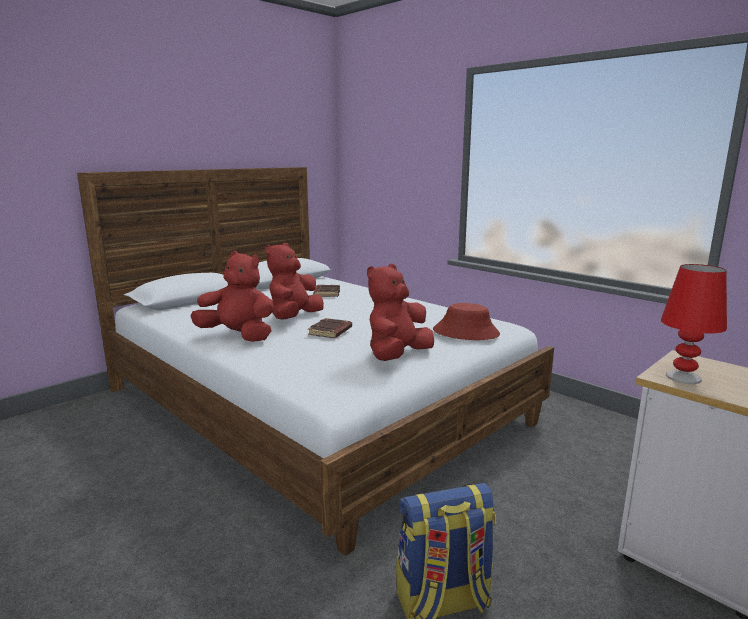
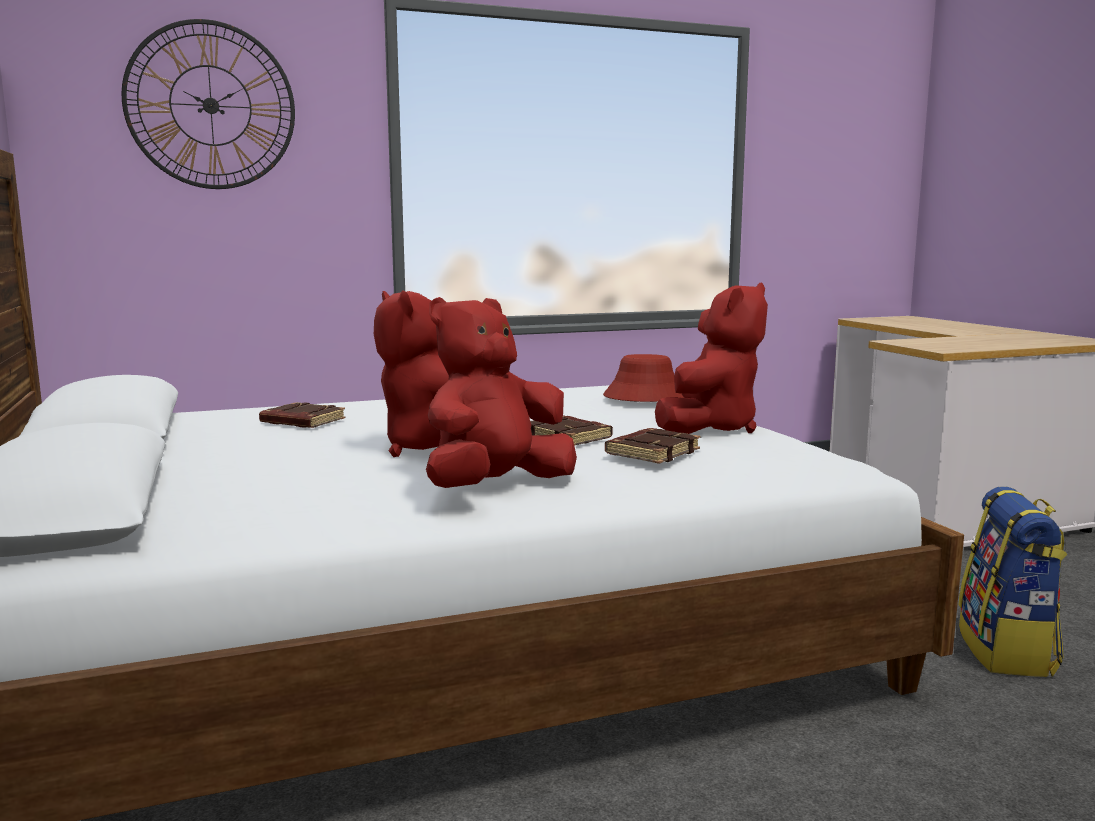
camera: 65 degrees left, 5 degrees down
red plush toy [367,264,434,361] -> red plush toy turned 120 degrees counterclockwise [655,282,768,434]
red table lamp [661,264,727,384] -> none
none -> wall clock [122,19,295,189]
none -> brown book [605,428,701,464]

